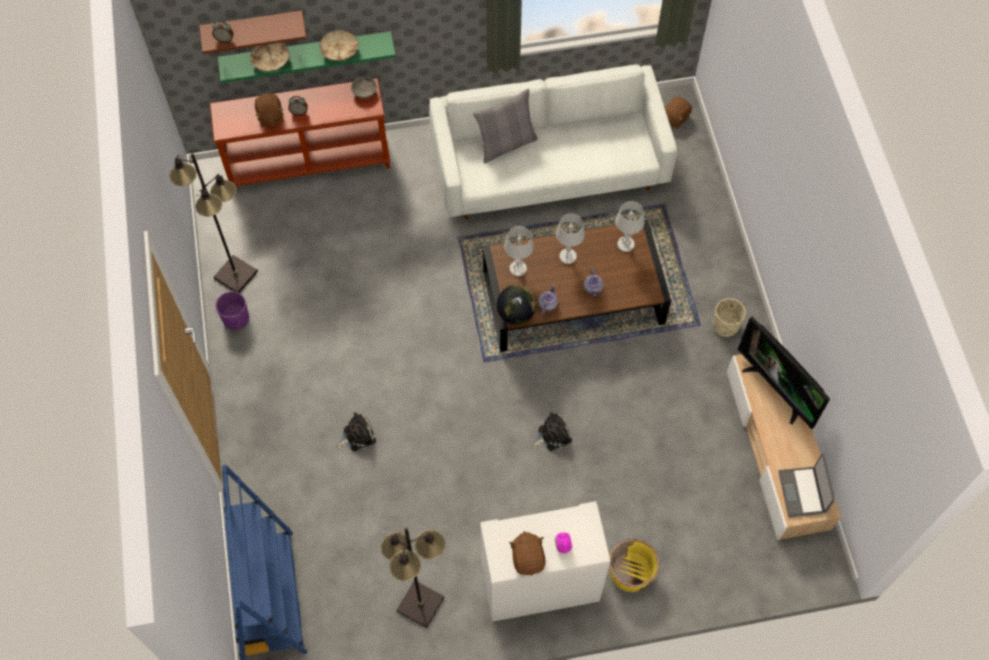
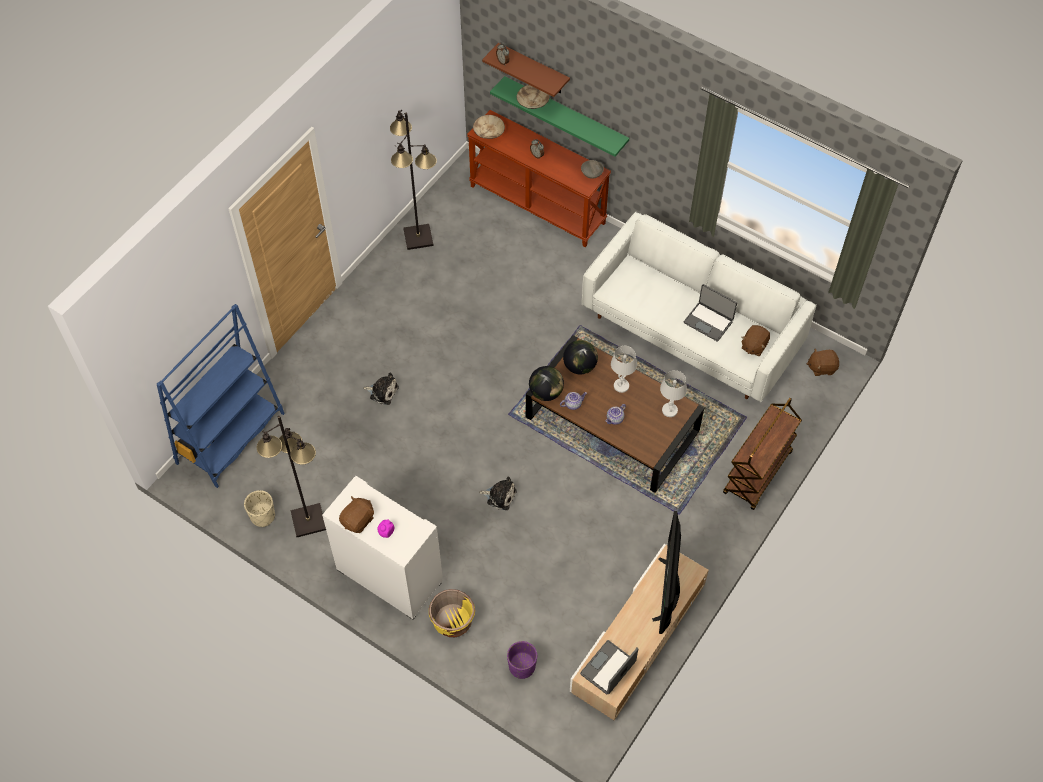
camera: 45 degrees right, 5 degrees down
purple planter [215,291,249,330] -> purple planter moved to [507,641,537,679]
brown plush toy [255,93,284,127] -> brown plush toy moved to [742,325,770,356]
beige bowl [320,30,359,61] -> beige bowl moved to [473,115,505,139]
grey pillow [473,88,538,163] -> none
white table lamp [504,226,533,276] -> globe [563,340,598,375]
beige planter [713,298,746,337] -> beige planter moved to [244,490,275,527]
none -> laptop [683,284,737,342]
none -> brown cart [723,398,802,510]

